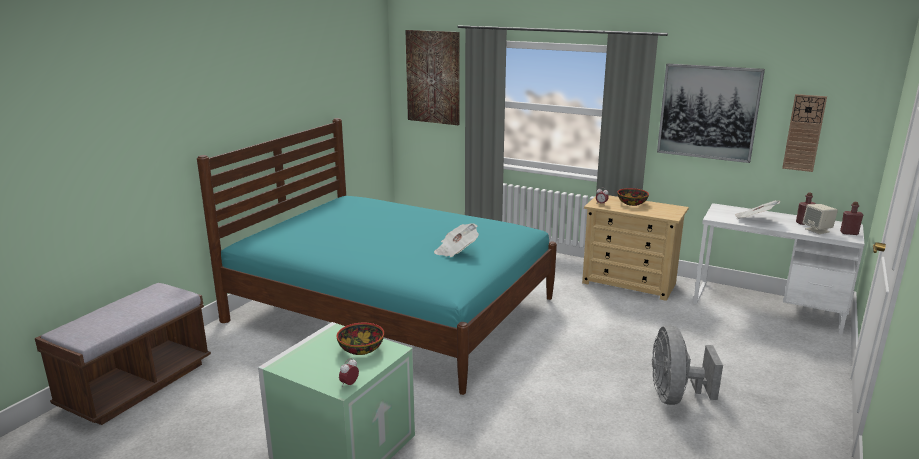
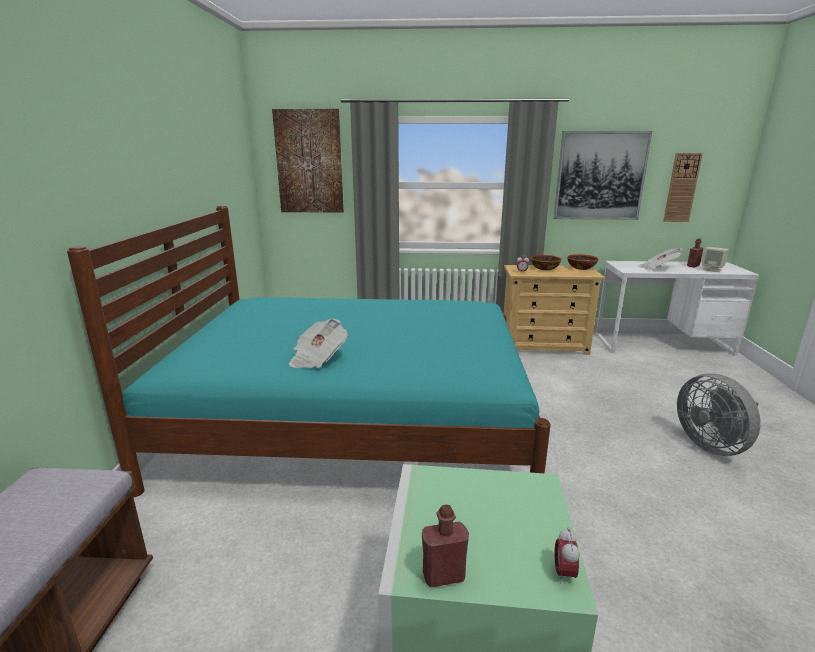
camera: 25 degrees left, 0 degrees up
bowl [336,323,384,355] -> bowl moved to [567,254,598,270]
newspaper [434,223,479,257] -> newspaper moved to [289,319,347,368]
red bottle [840,202,863,235] -> red bottle moved to [422,504,469,588]

